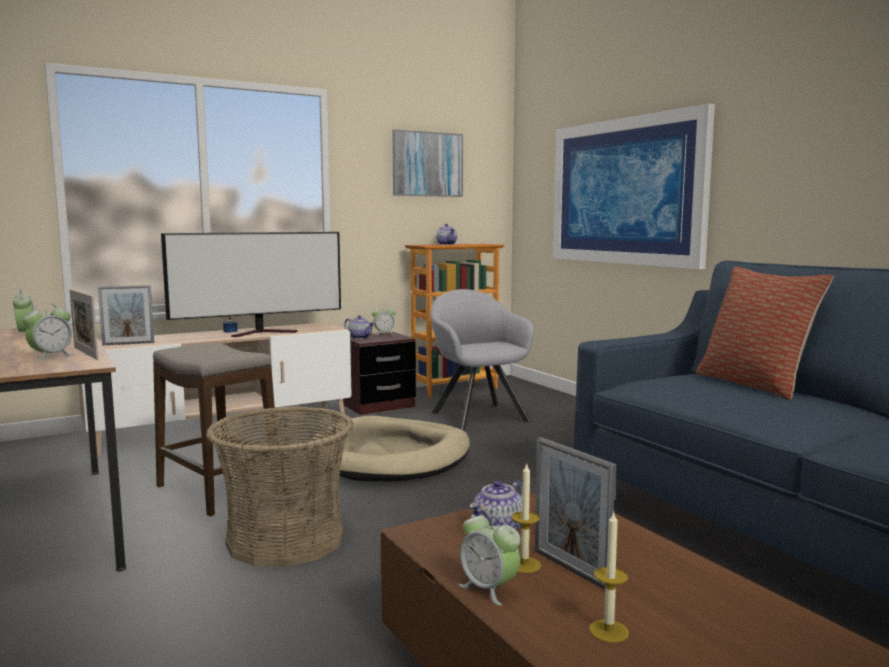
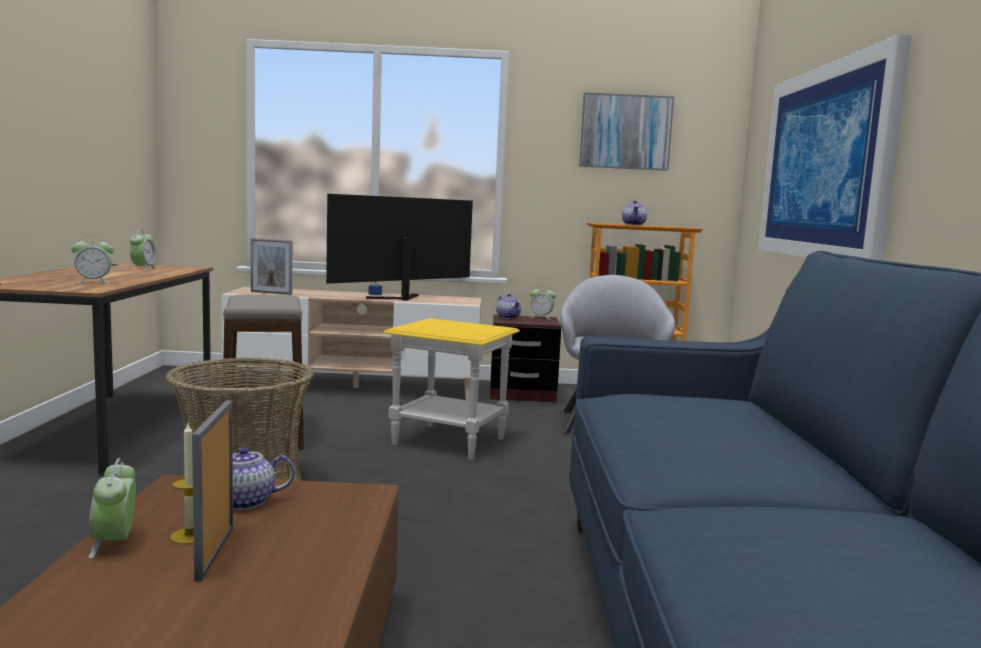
camera: 30 degrees right, 0 degrees up
picture frame [70,289,98,360] -> none
television [161,232,341,337] -> television turned 135 degrees clockwise [326,194,473,300]
beige dog bed [305,416,470,481] -> yellow side table [382,318,520,460]
candle [589,511,629,643] -> none
pillow [696,267,834,400] -> none

